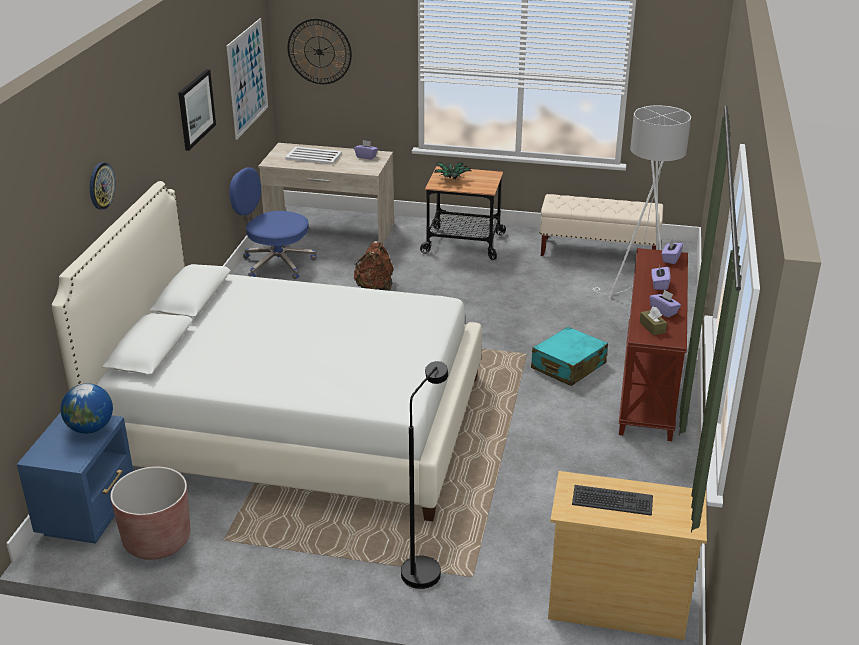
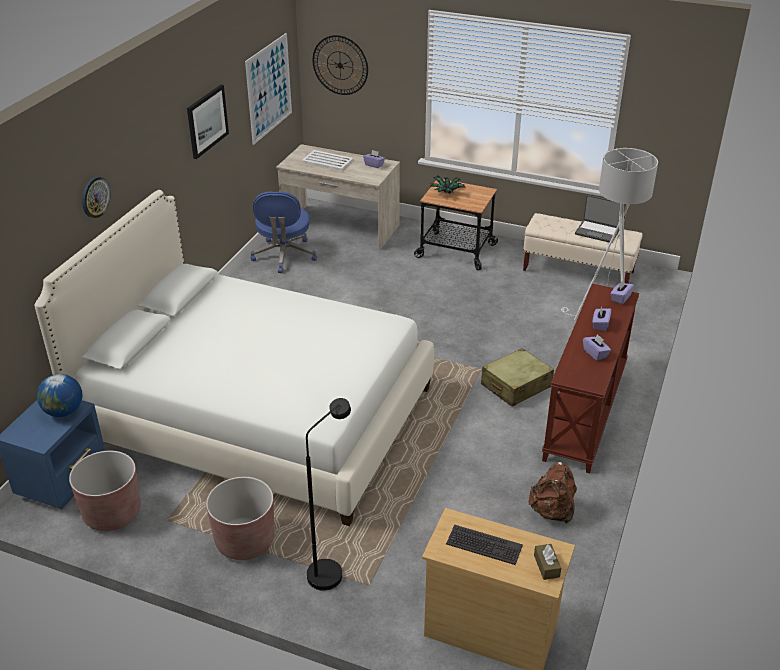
camera: 10 degrees right, 5 degrees up
blue office chair [229,167,317,279] -> blue office chair turned 120 degrees counterclockwise [251,192,317,273]
brown backpack [354,241,394,291] -> brown backpack moved to [528,462,577,524]
turquoise suitcase [531,327,608,386] -> beige suitcase [481,348,554,407]
brown tissue box [640,306,667,336] -> brown tissue box moved to [534,544,561,580]
none -> brown planter [206,477,274,560]
none -> laptop [575,195,622,243]

